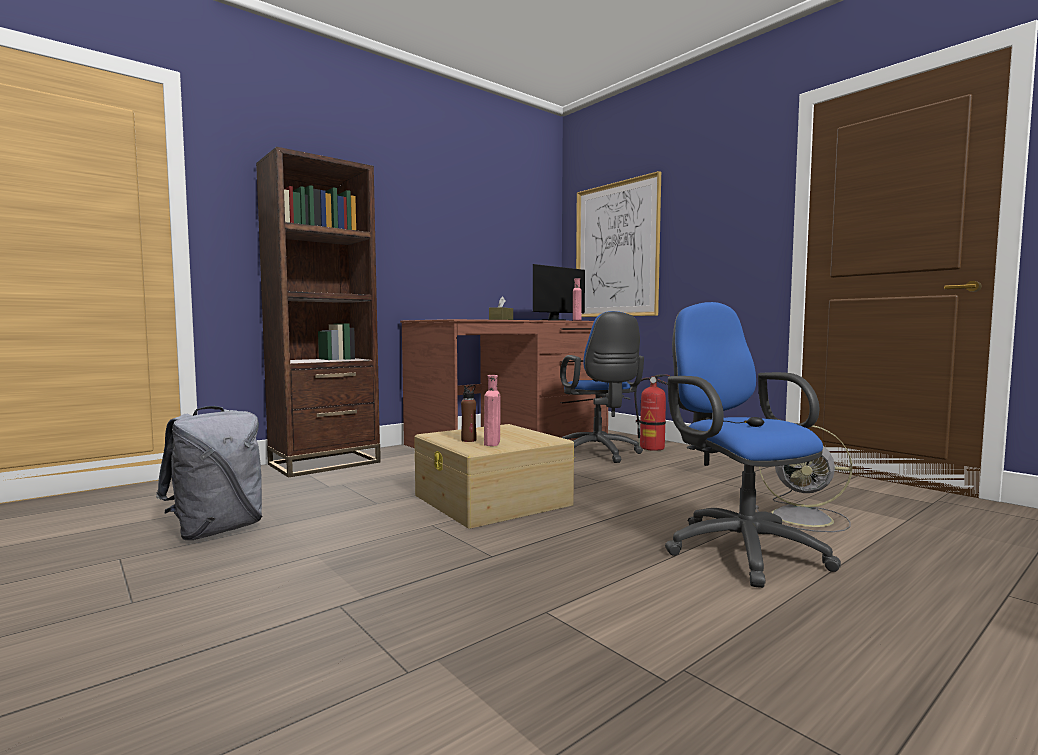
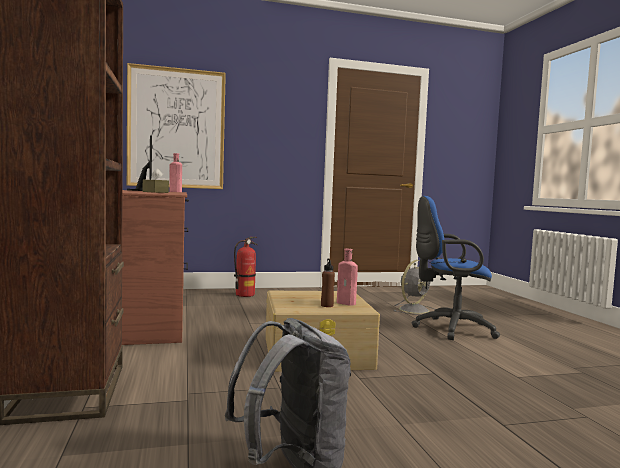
camera: 65 degrees left, 0 degrees up
blue office chair [560,311,644,463] -> none

